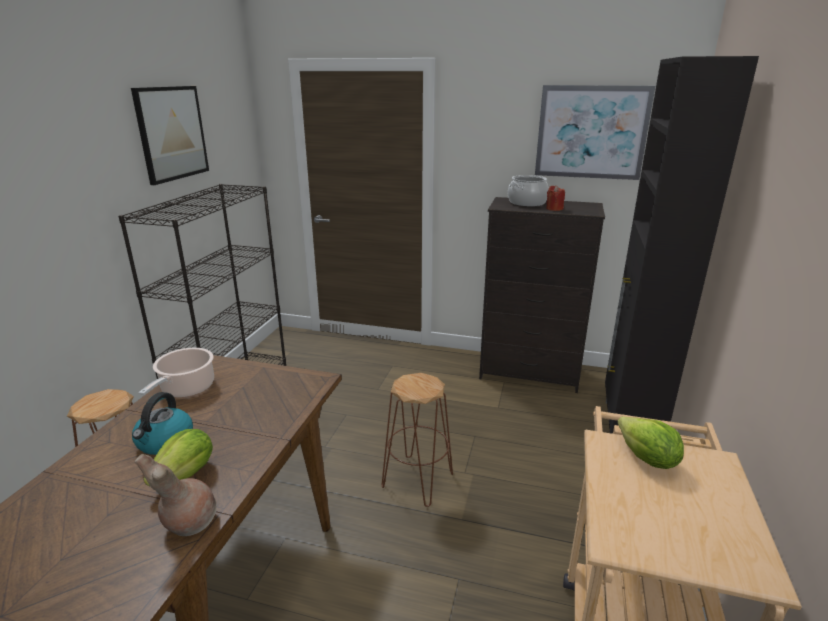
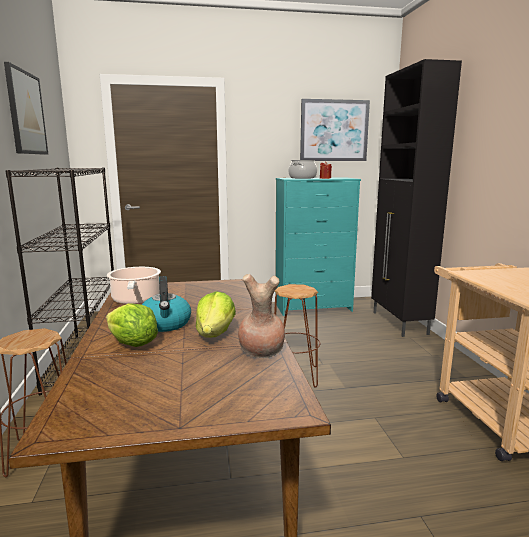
camera: 25 degrees left, 10 degrees down
black dresser [479,197,605,393] -> turquoise dresser [275,177,361,316]
lettuce [618,416,684,469] -> lettuce moved to [106,303,158,347]

